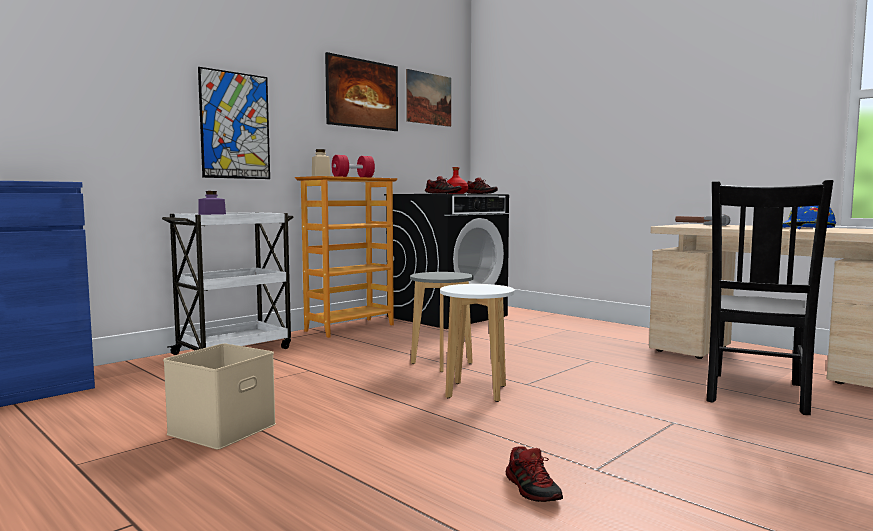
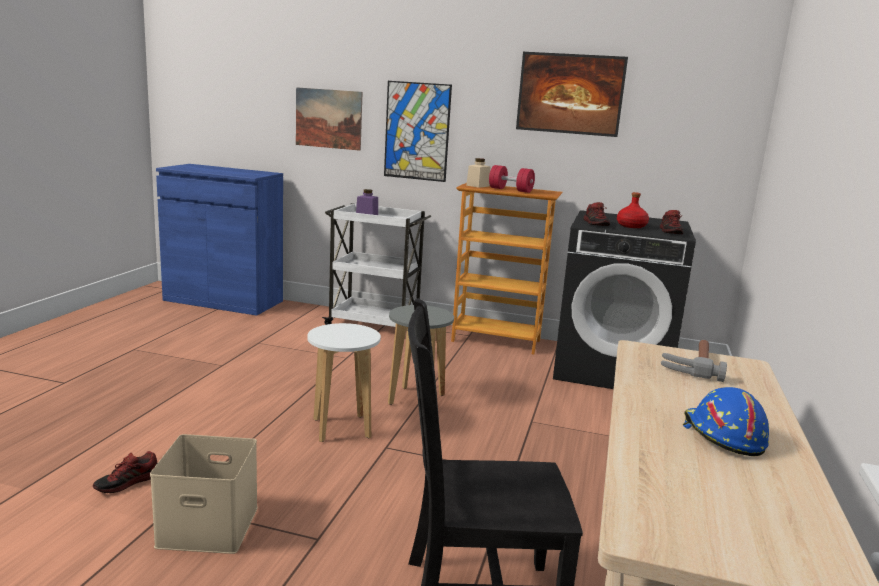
camera: 60 degrees right, 10 degrees up
beige storage box [163,343,276,450] -> beige storage box moved to [150,434,258,554]
picture [406,69,451,127] -> picture moved to [296,87,363,151]

